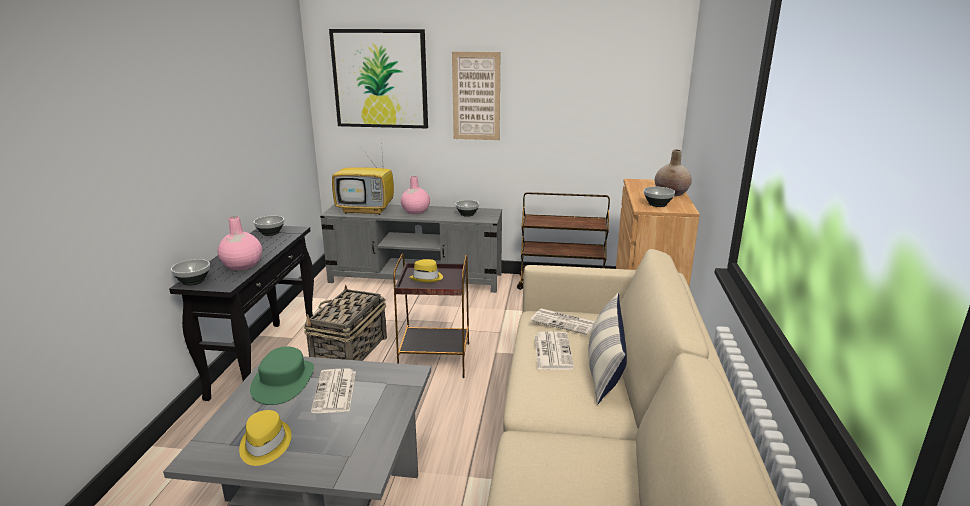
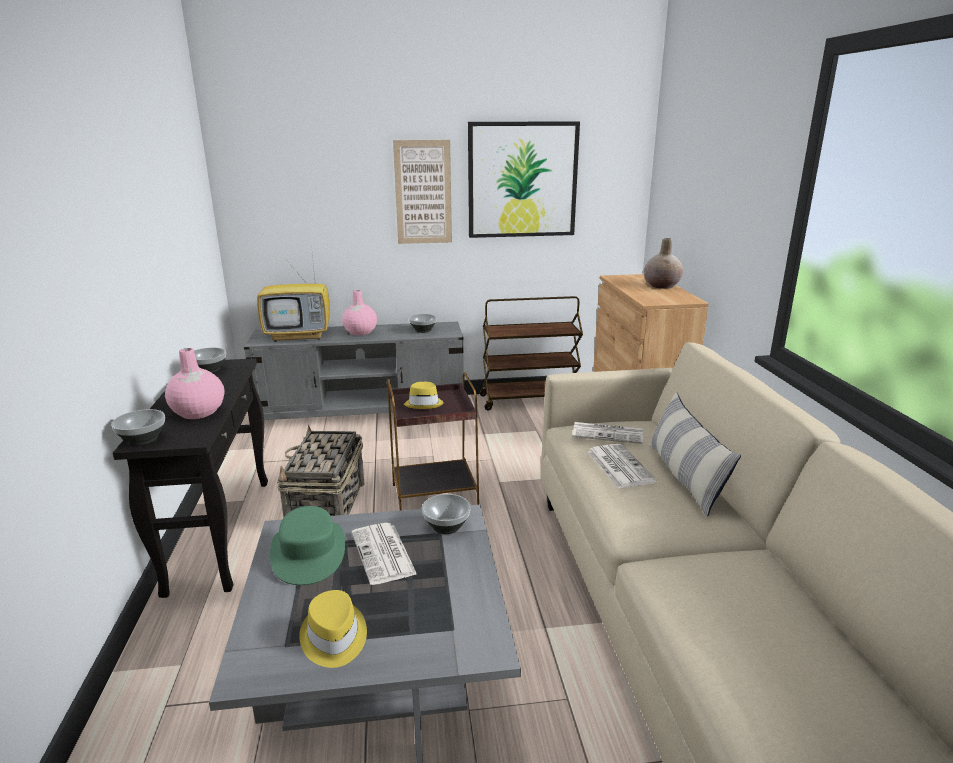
camera: 15 degrees left, 0 degrees up
picture [329,29,428,128] -> picture moved to [468,121,580,238]
bowl [644,187,675,207] -> bowl moved to [422,494,471,534]

